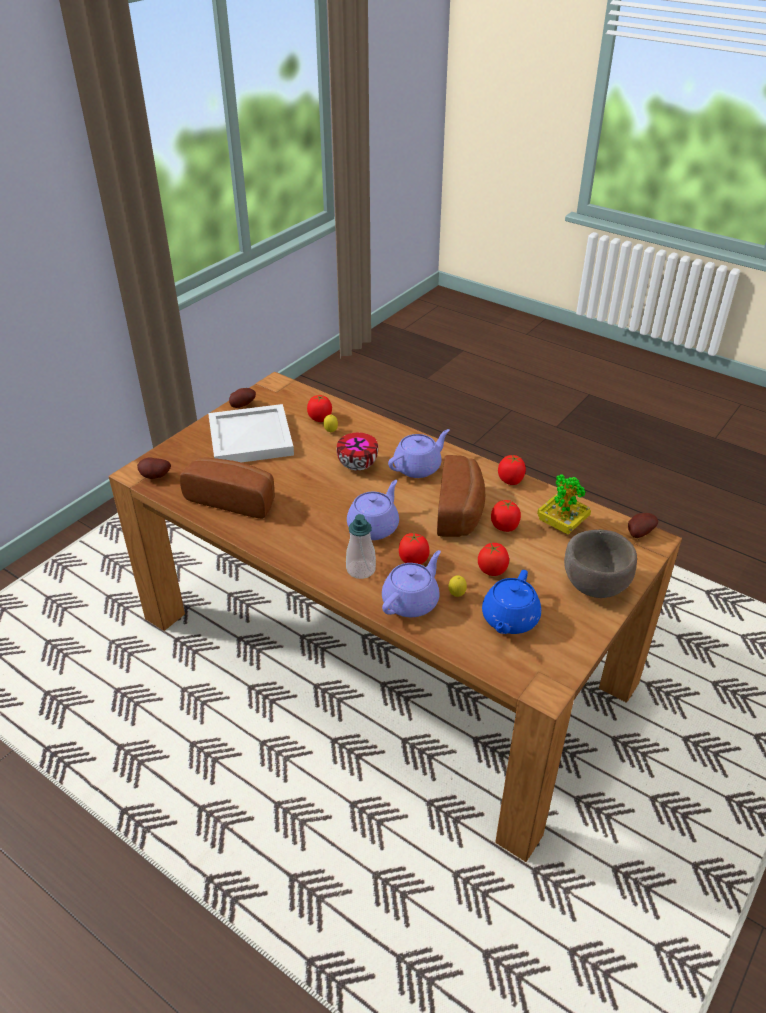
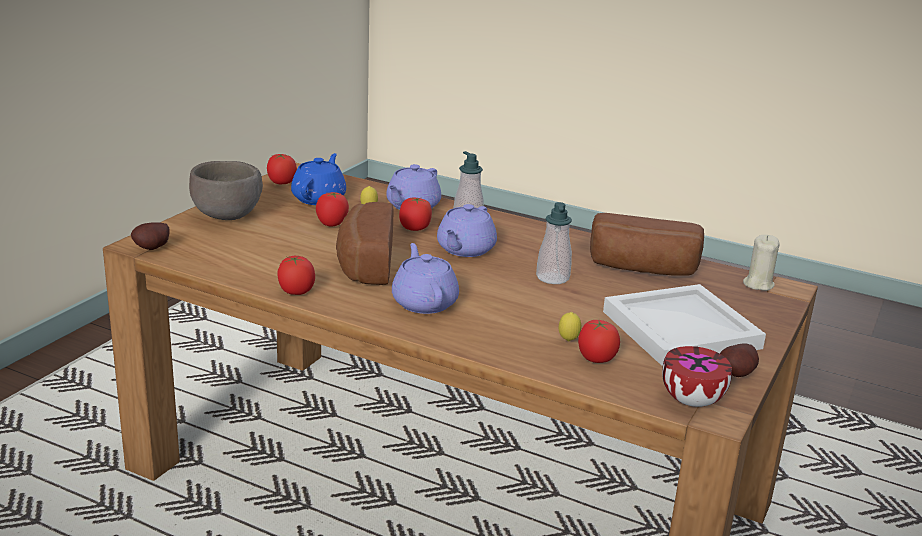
camera: 170 degrees right, 15 degrees down
potato [137,458,171,479] -> beige candle [743,235,779,291]
bowl [336,433,378,471] -> bowl moved to [662,346,732,407]
purple teapot [388,429,450,478] -> purple teapot turned 120 degrees clockwise [392,243,459,314]
tomato [491,500,521,532] -> tomato moved to [267,154,297,184]
potted plant [537,474,591,534] -> none
none -> soap dispenser [536,202,572,284]

